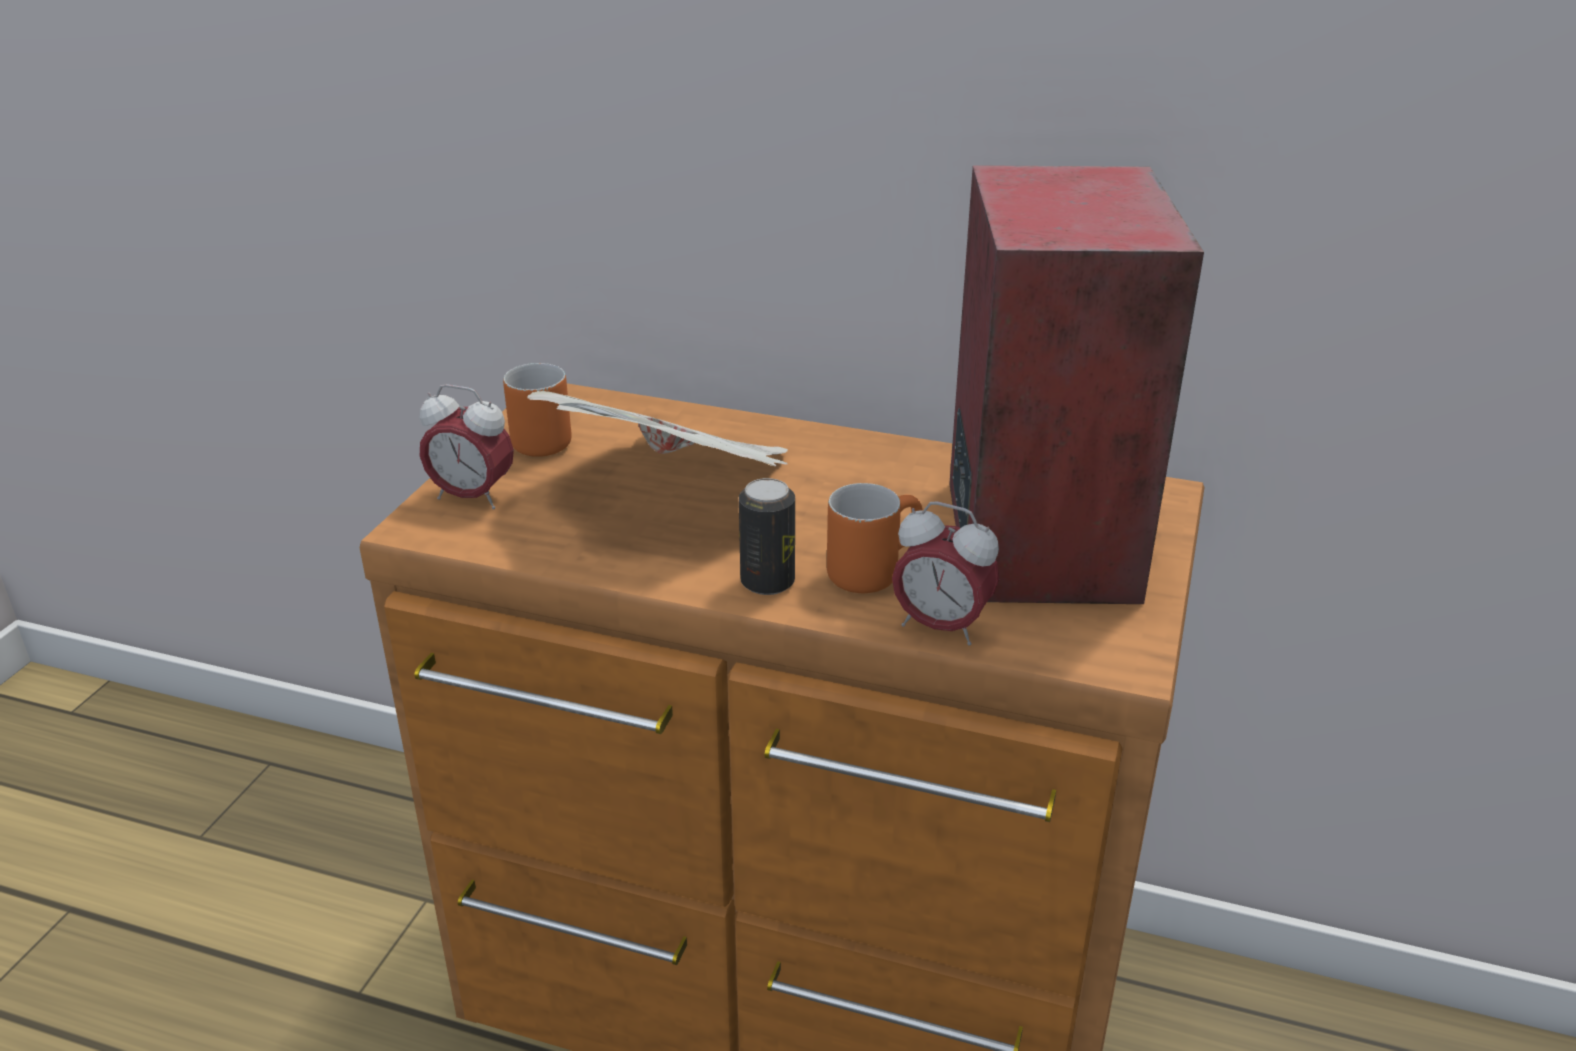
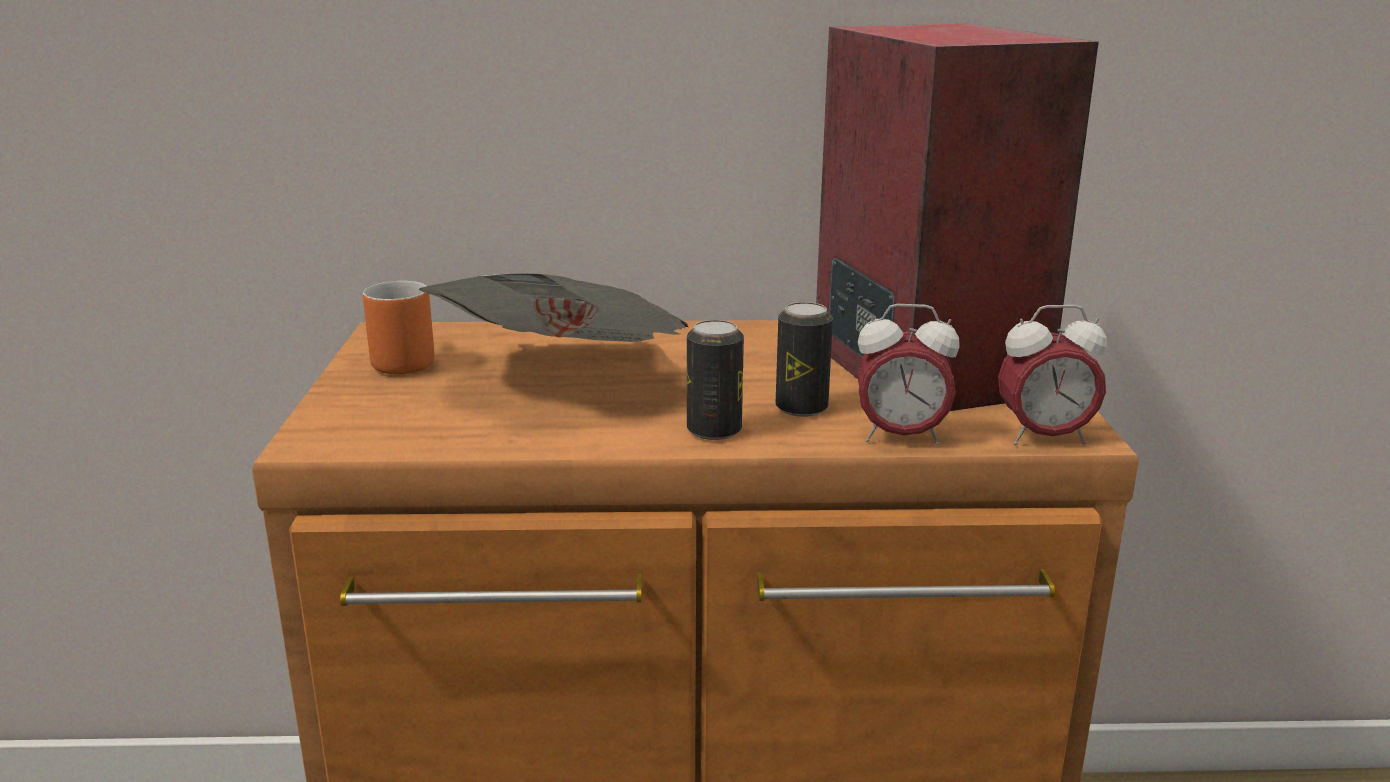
camera: 20 degrees left, 10 degrees down
alarm clock [420,384,514,509] -> alarm clock moved to [998,305,1107,445]
orange mug [827,483,923,593] -> can [775,302,833,417]

